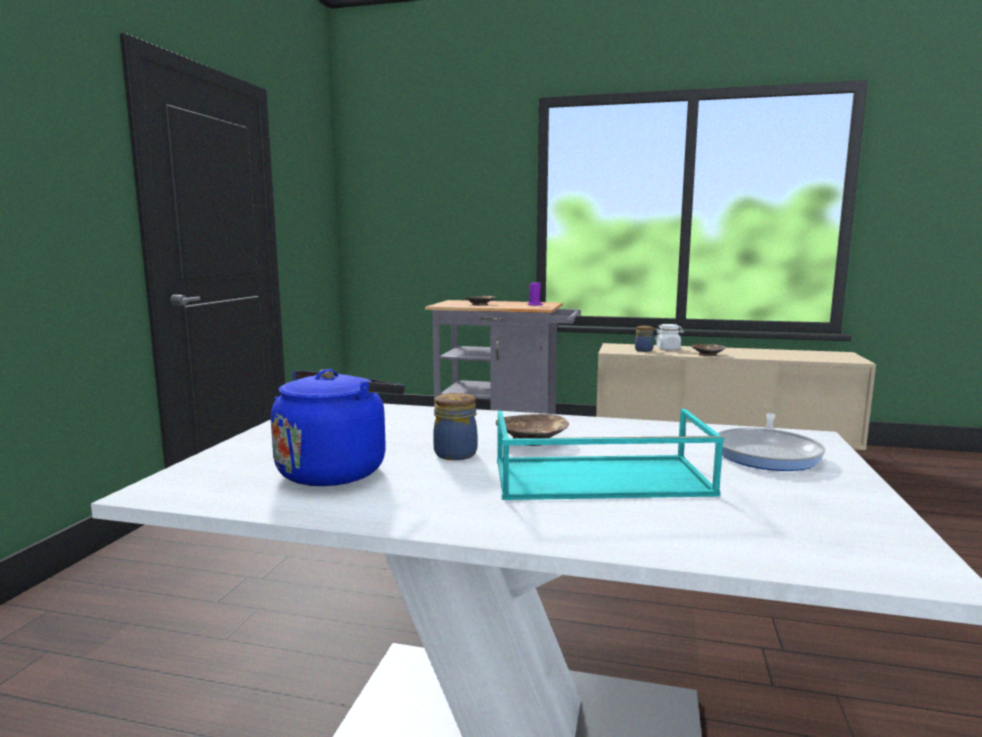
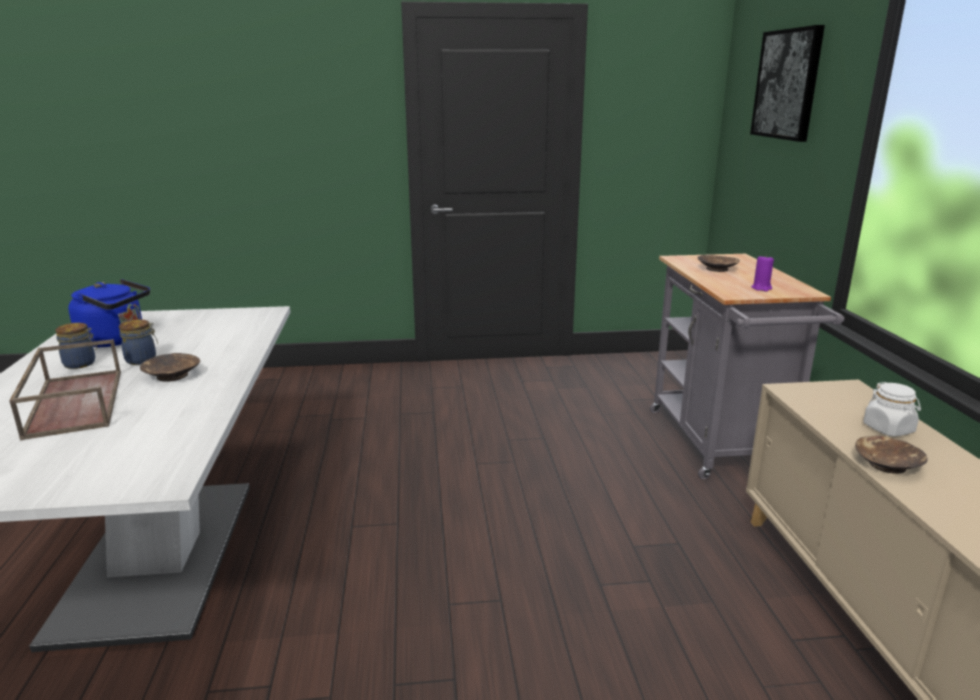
camera: 70 degrees right, 10 degrees up
turquoise tray [497,409,724,500] -> brown tray [9,339,121,440]
jar [635,326,653,352] -> jar moved to [55,323,97,369]
frying pan [718,413,826,471] -> none
none -> picture [750,25,825,142]

